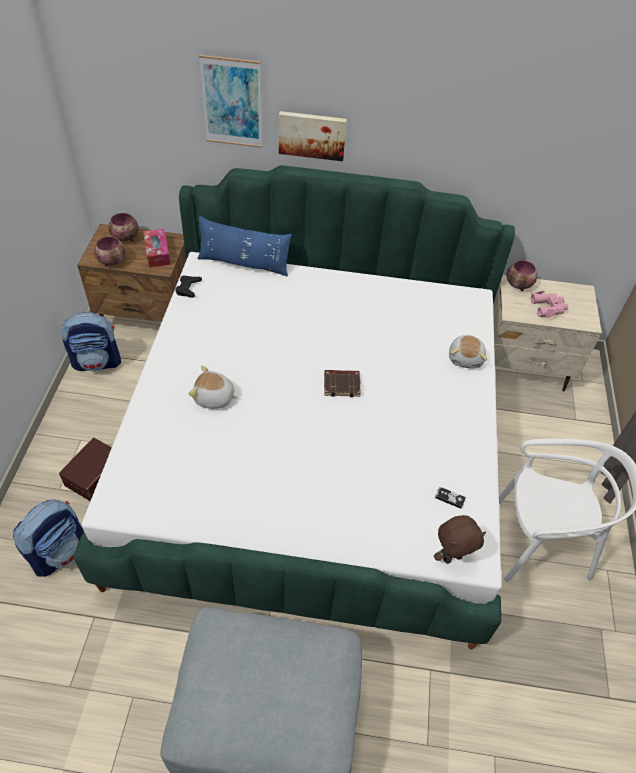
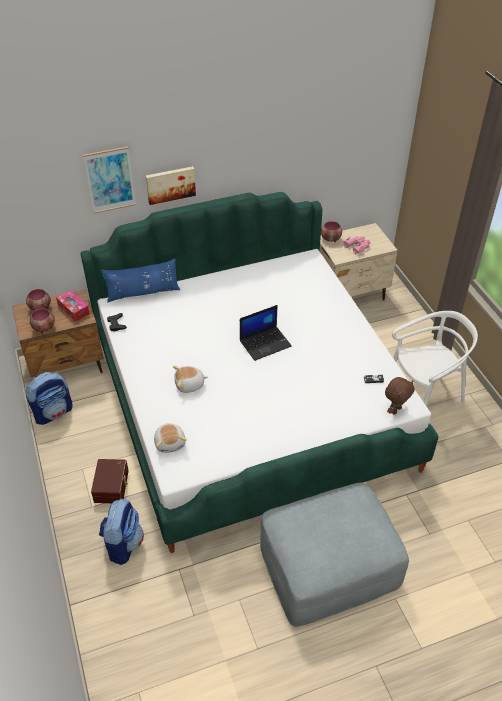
camera: 25 degrees left, 5 degrees down
brown book [324,370,361,397] -> laptop [240,305,292,361]
plush toy [449,335,487,369] -> plush toy moved to [154,423,187,453]

